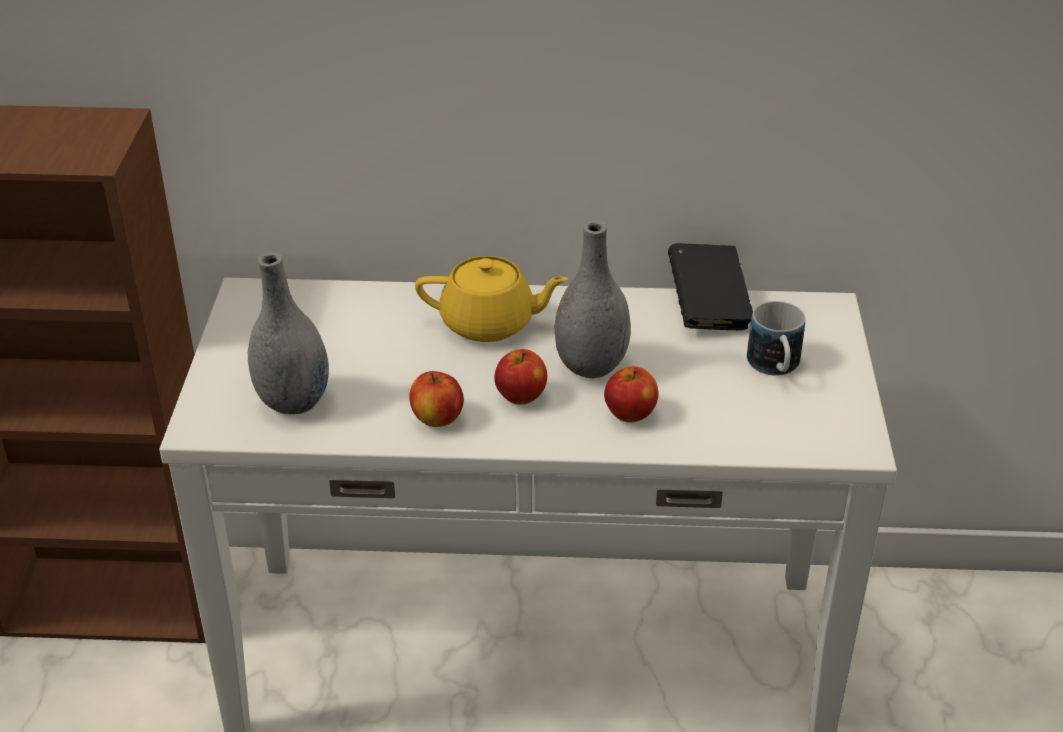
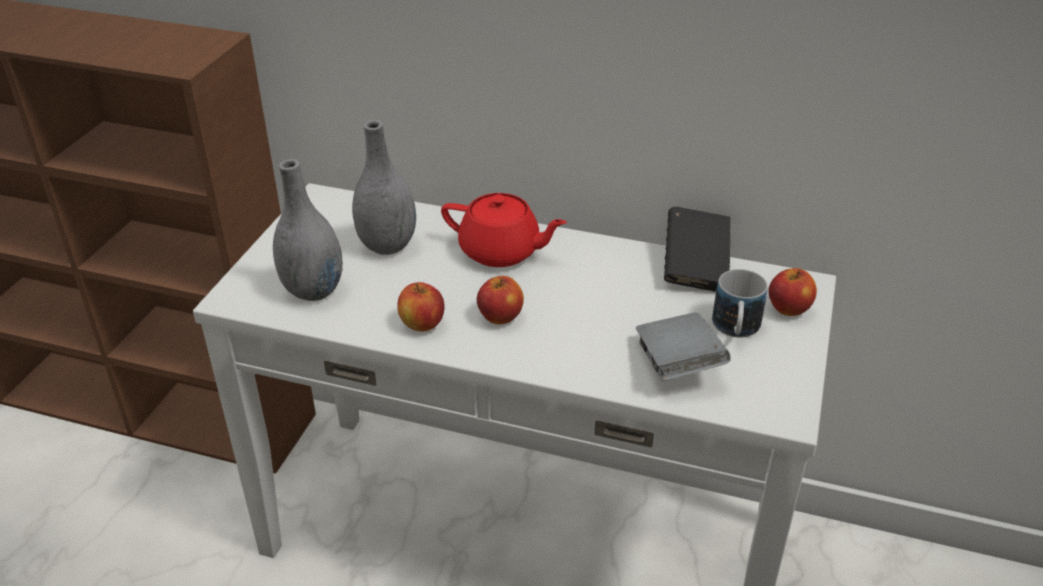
camera: 15 degrees right, 0 degrees up
yellow teapot [415,256,568,342] -> red teapot [441,193,567,267]
grey vase [555,220,631,378] -> grey vase moved to [352,120,416,255]
apple [604,366,658,423] -> apple moved to [768,268,817,316]
none -> grey book [636,312,731,381]

